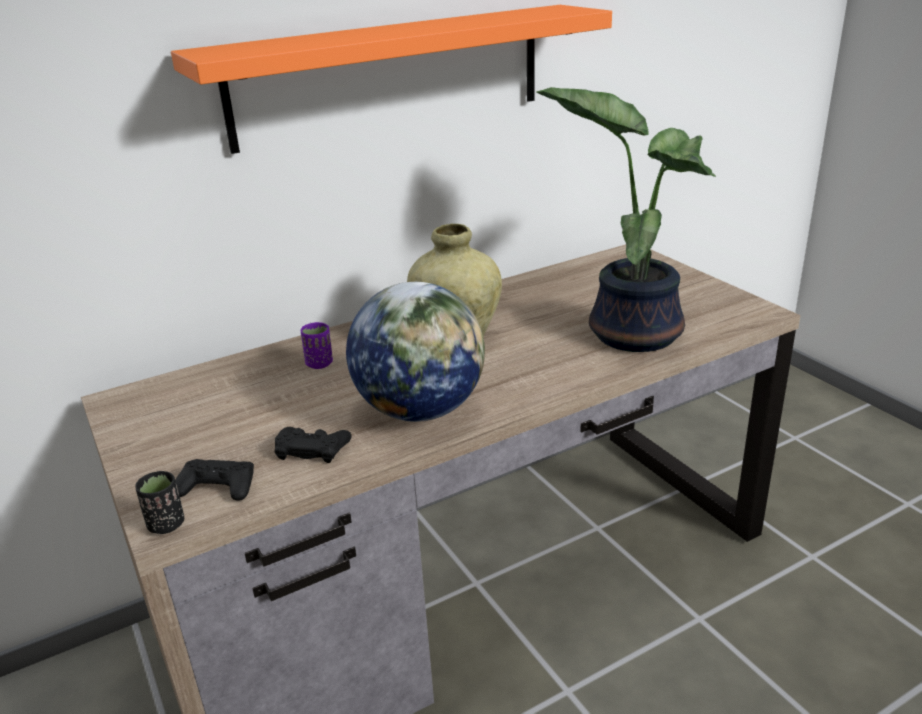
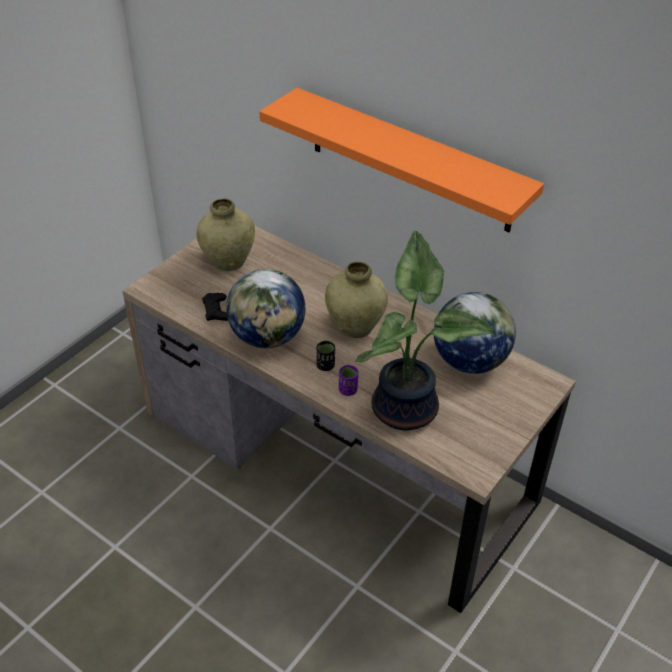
camera: 65 degrees right, 15 degrees up
black cup [135,471,184,534] -> black cup moved to [316,341,335,371]
black game controller [175,459,254,501] -> none
purple cup [301,322,333,369] -> purple cup moved to [339,365,358,396]
none -> beige vase [197,199,255,271]
none -> globe [434,292,516,374]

